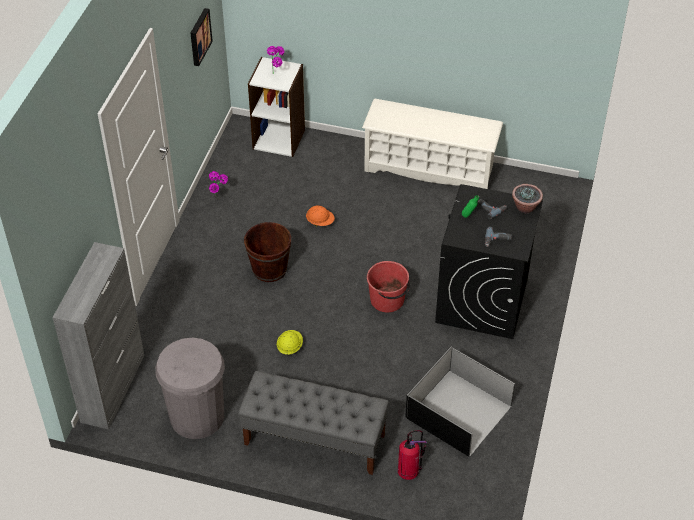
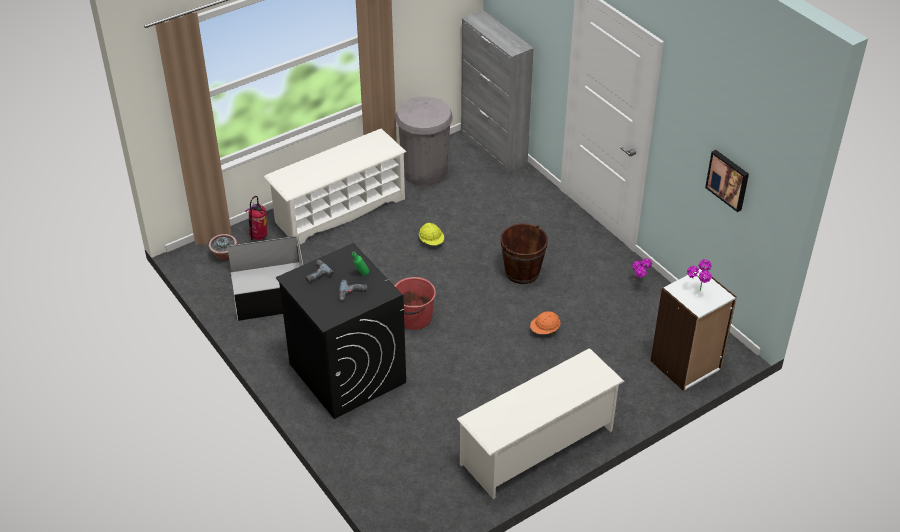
camera: 130 degrees right, 5 degrees down
grey bench [238,371,389,475] -> white shoe rack [264,129,406,244]
potted plant [512,184,543,213] -> potted plant moved to [209,234,237,261]

